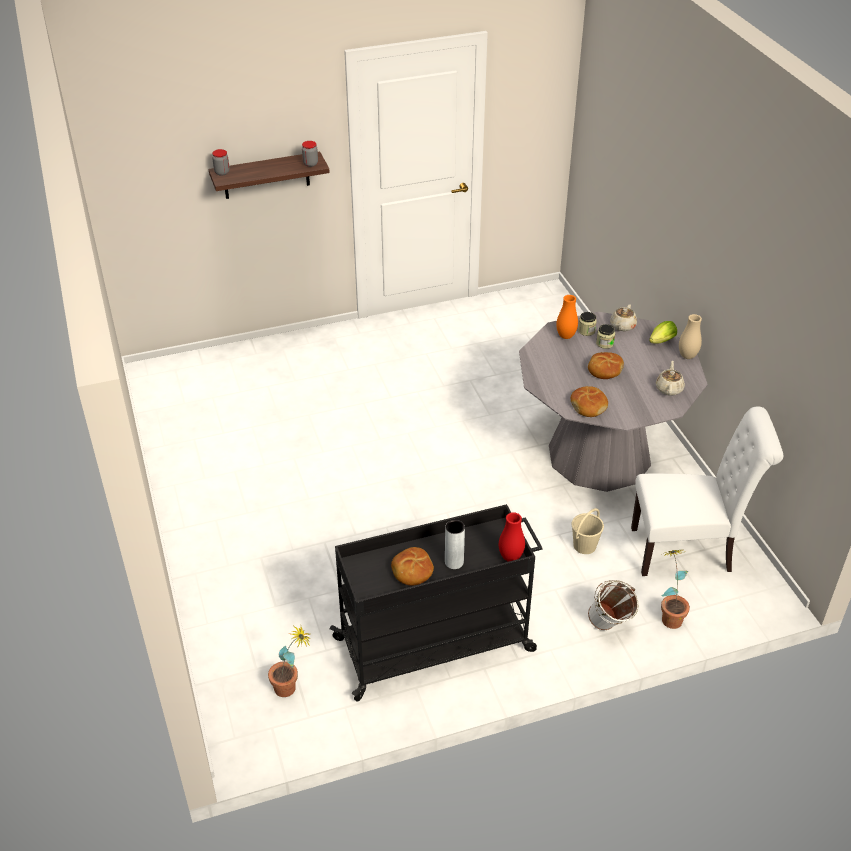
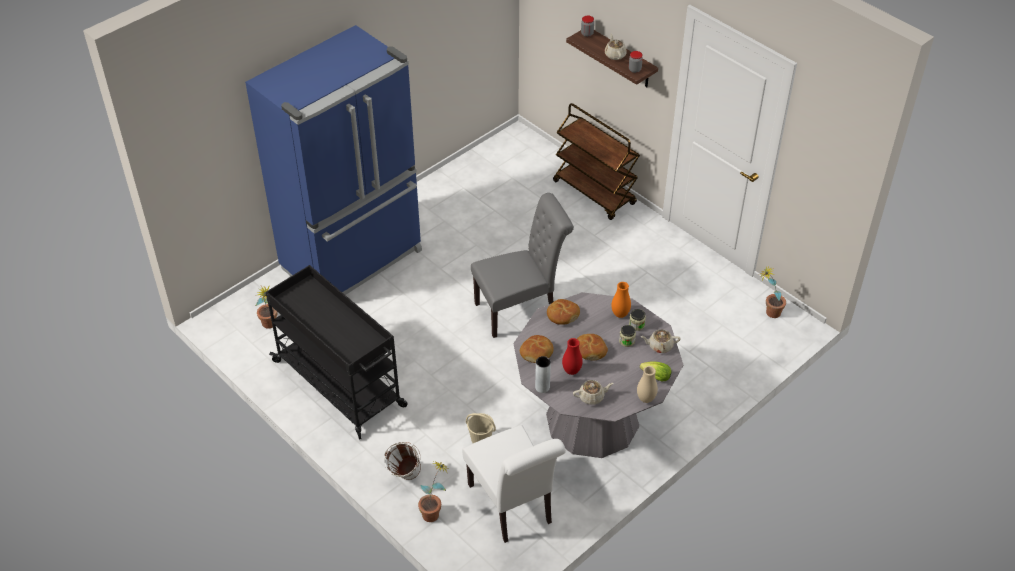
camera: 65 degrees right, 5 degrees up
bread [391,547,434,586] -> bread moved to [547,299,580,325]
grey vase [445,520,465,569] -> grey vase moved to [535,356,551,393]
red vase [499,512,525,562] -> red vase moved to [562,338,583,375]
none -> blue fridge [245,25,422,295]
none -> grey chair [471,193,574,338]
none -> brown cart [553,103,640,220]
none -> beige teapot [605,34,627,60]
none -> potted plant [761,266,786,318]

